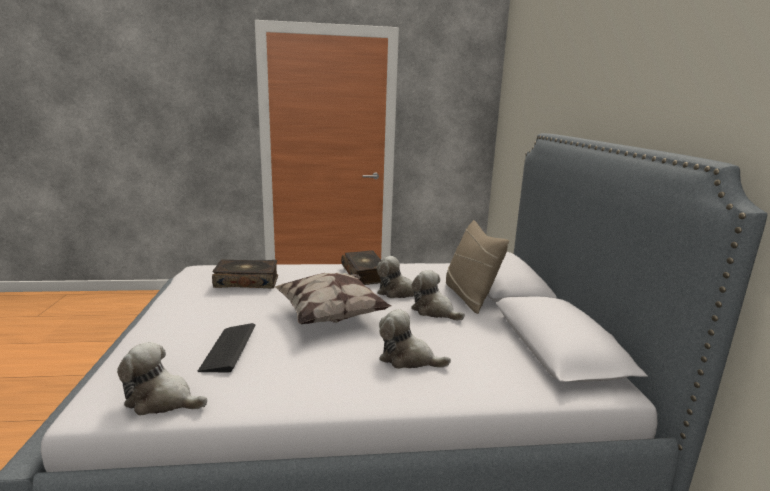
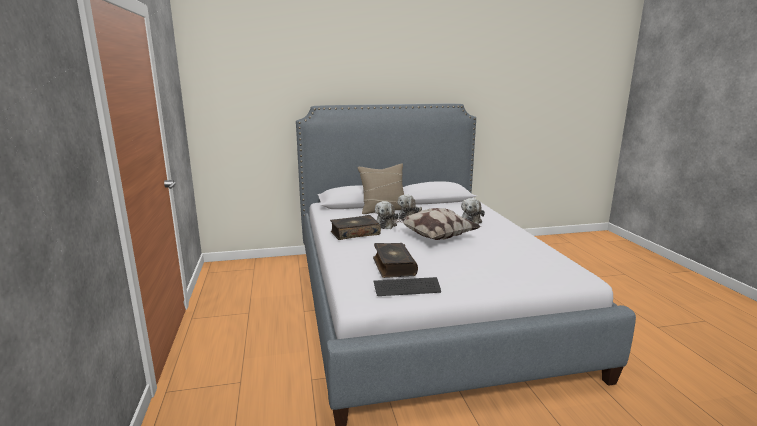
camera: 95 degrees left, 0 degrees up
plush toy [117,342,207,415] -> none
keyboard [198,323,256,373] -> keyboard moved to [373,277,441,296]

